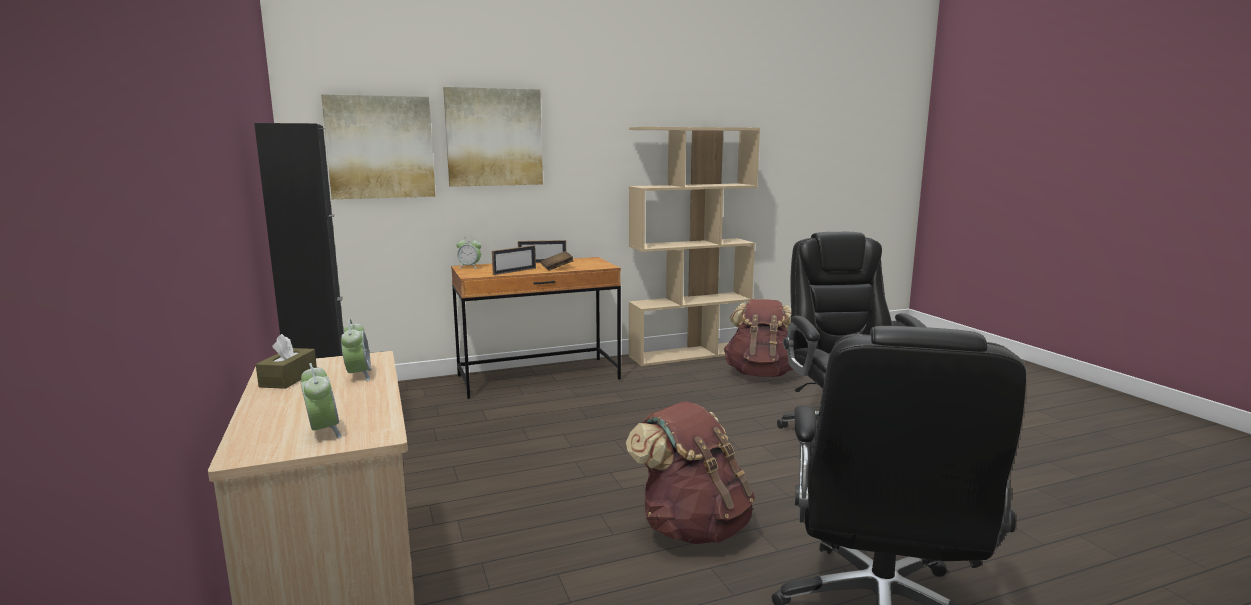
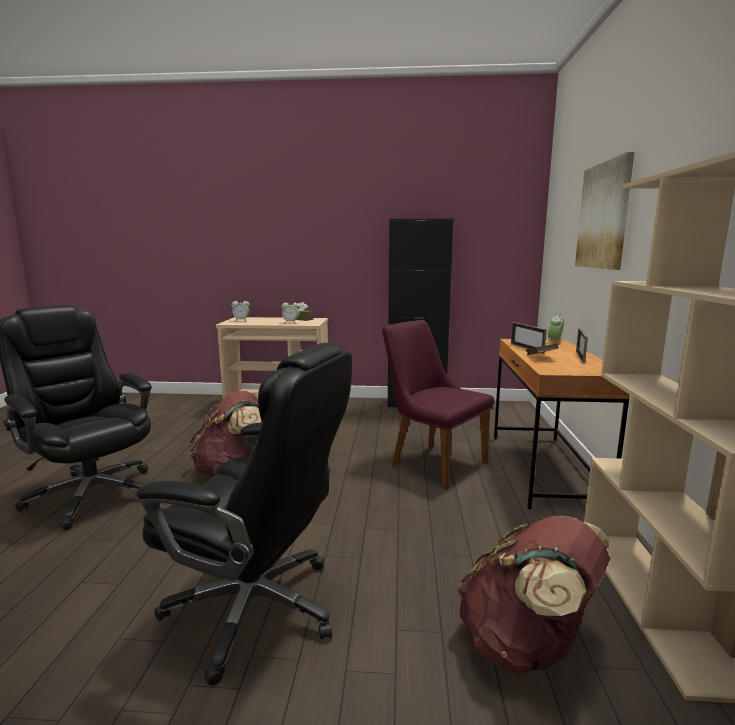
camera: 115 degrees right, 0 degrees up
picture [321,94,435,199] -> none
none -> purple chair [382,320,494,490]

